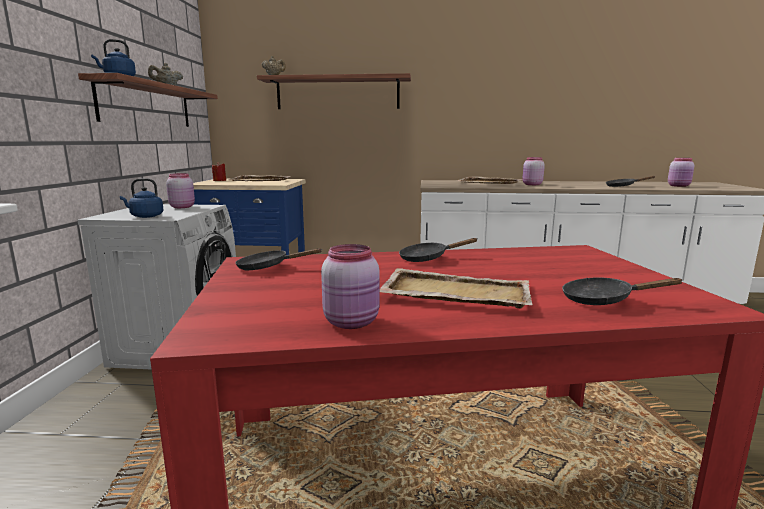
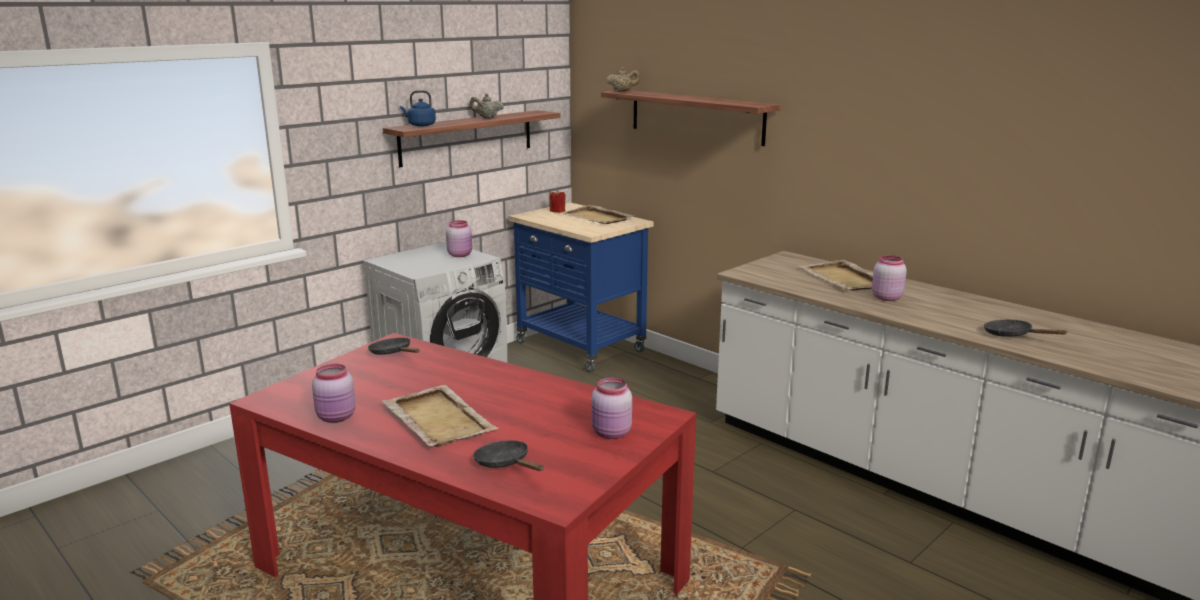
camera: 40 degrees right, 5 degrees up
blue kettle [120,178,163,218] -> none
black frying pan [399,238,478,262] -> none
pink jar [668,158,694,187] -> pink jar moved to [591,378,632,439]

